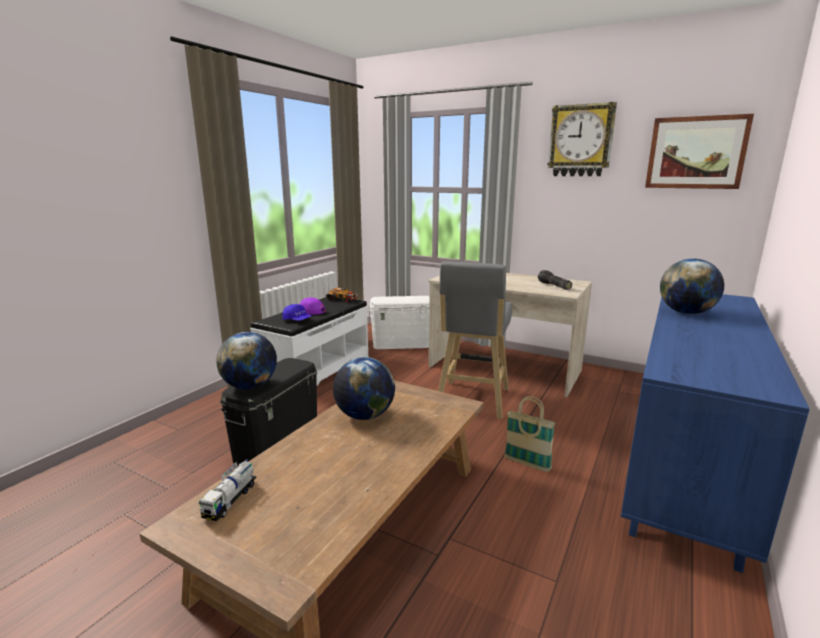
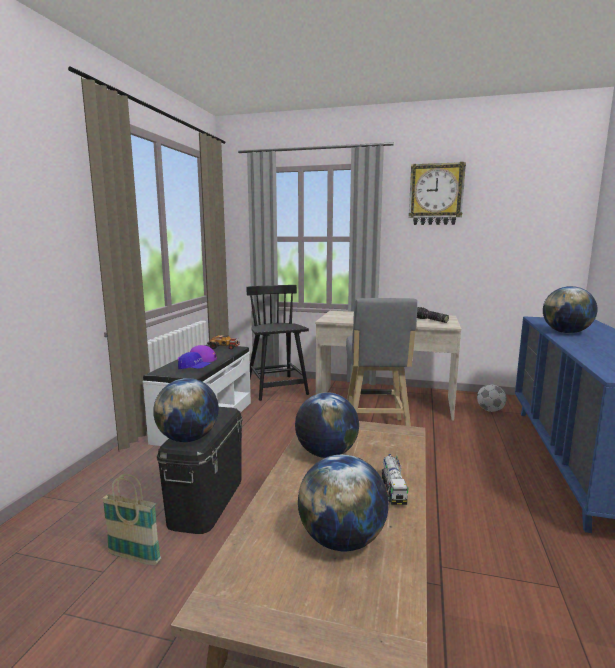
camera: 15 degrees left, 5 degrees down
toy truck [199,459,256,521] -> toy truck moved to [382,454,408,505]
white storage box [369,296,430,349] -> black chair [246,285,309,401]
basket [504,396,555,472] -> basket moved to [102,474,161,566]
picture [645,114,754,189] -> none
none -> globe [298,455,389,551]
none -> football [477,384,506,412]

